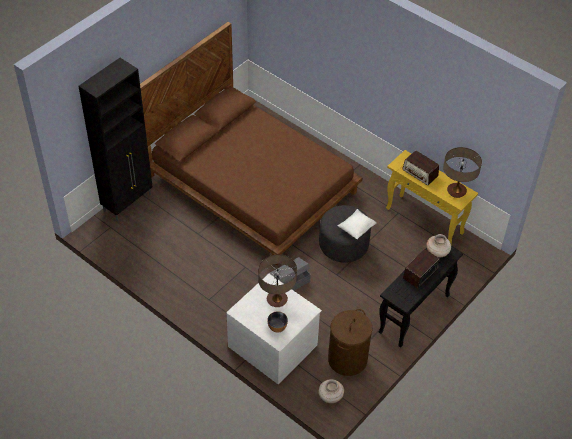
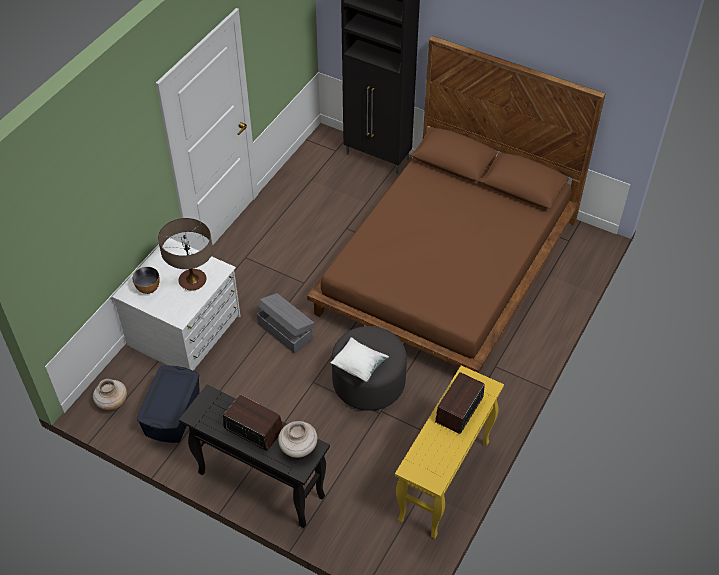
camera: 80 degrees right, 0 degrees up
brown laundry basket [328,309,372,376] -> blue storage box [137,366,200,443]
table lamp [443,147,482,198] -> none

